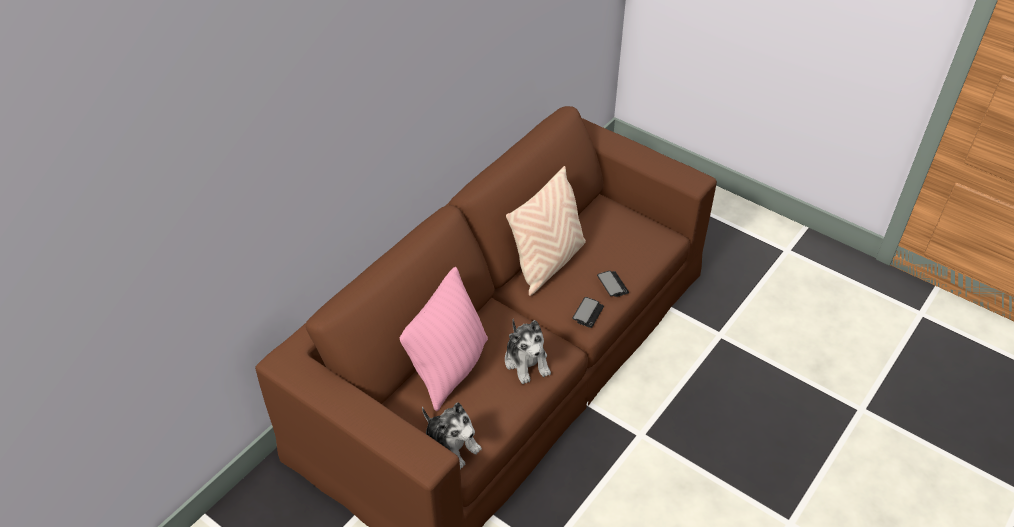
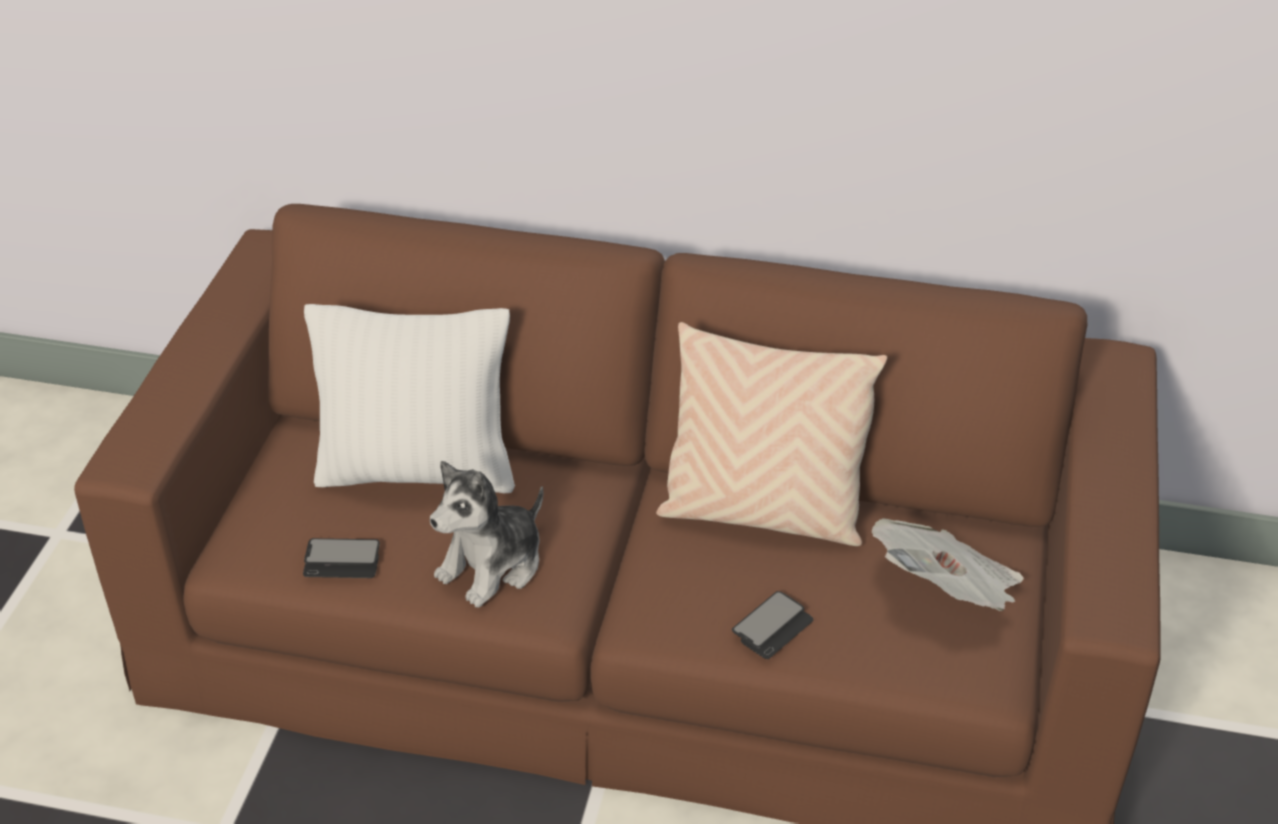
camera: 65 degrees right, 5 degrees down
pink pillow [400,267,488,411] -> white pillow [304,304,515,493]
plush toy [422,402,482,470] -> none
phone [572,297,604,328] -> phone moved to [303,538,380,578]
none -> newspaper [872,518,1024,611]

